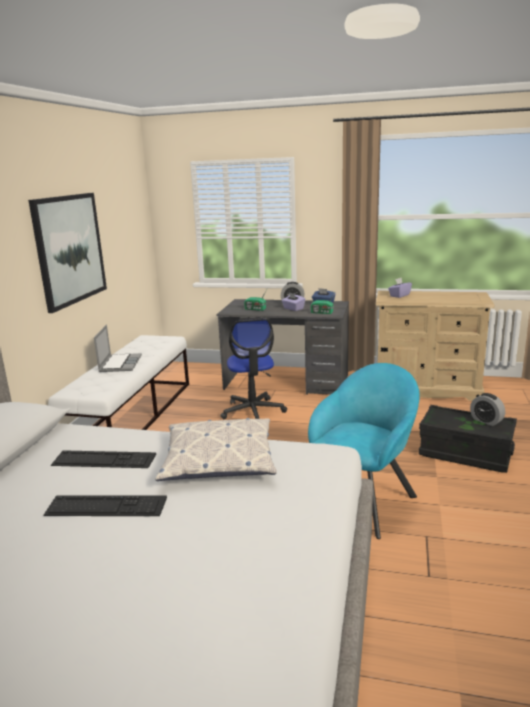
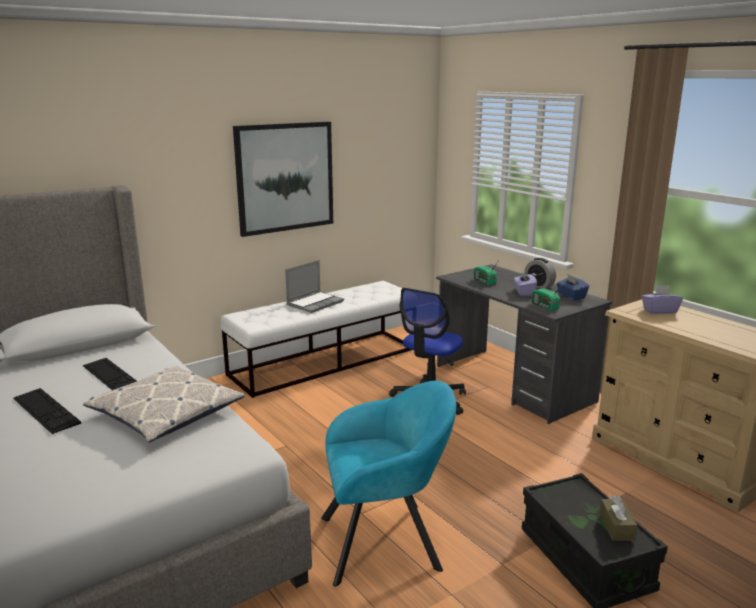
camera: 40 degrees right, 0 degrees up
alarm clock [470,393,505,426] -> brown tissue box [599,495,637,541]

